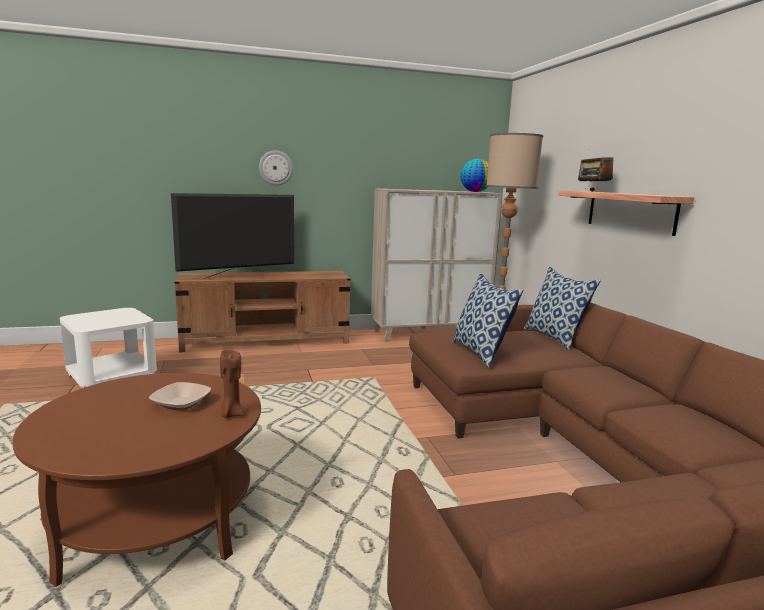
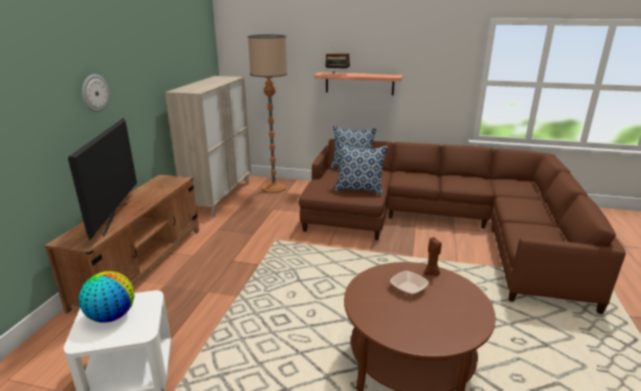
camera: 60 degrees left, 10 degrees up
globe [460,159,488,192] -> globe moved to [79,271,134,323]

